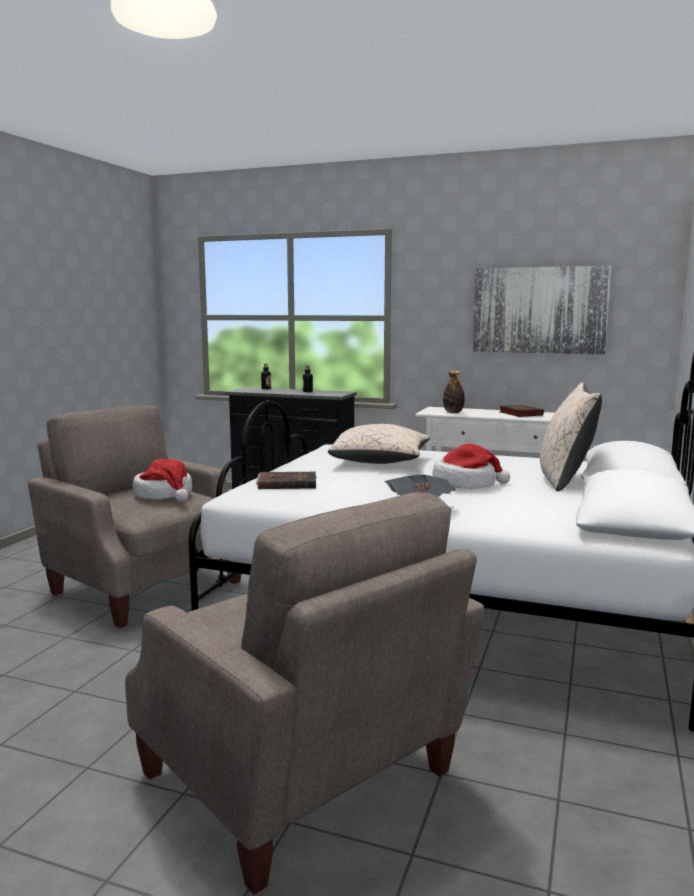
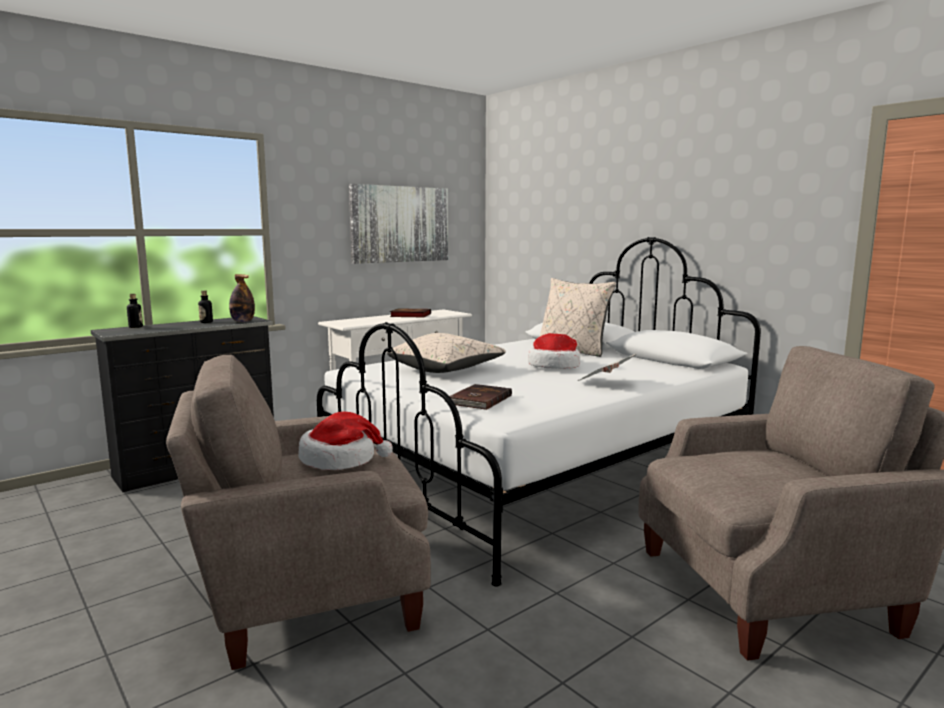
camera: 60 degrees left, 0 degrees up
bottle [443,370,465,413] -> bottle moved to [229,274,255,322]

